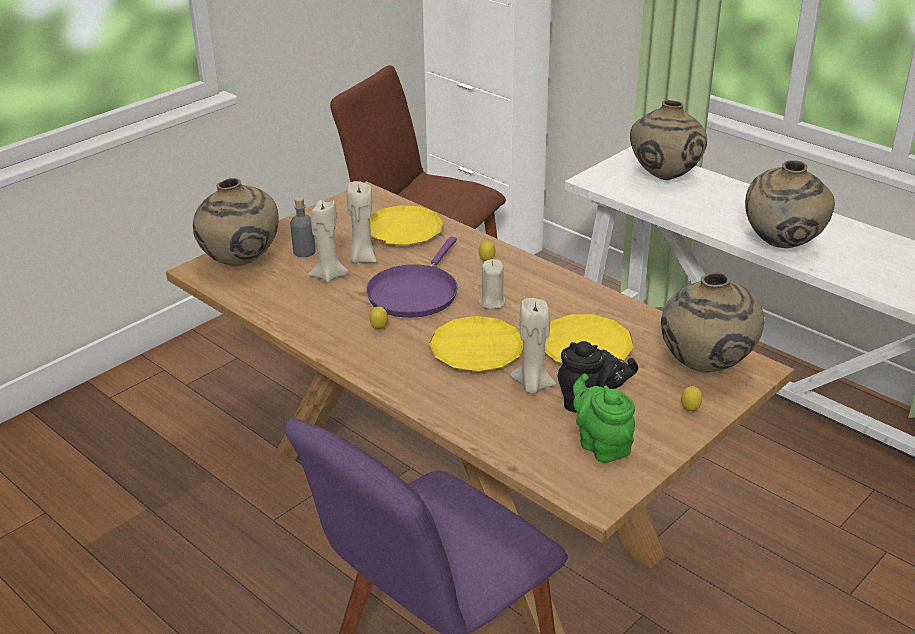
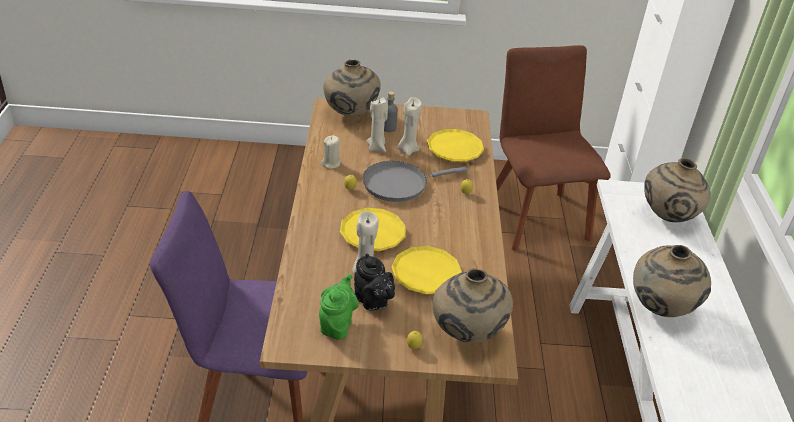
camera: 45 degrees right, 5 degrees up
purple frying pan [366,237,458,318] -> grey frying pan [363,161,468,202]
beige candle [478,259,506,309] -> beige candle moved to [321,135,341,169]

